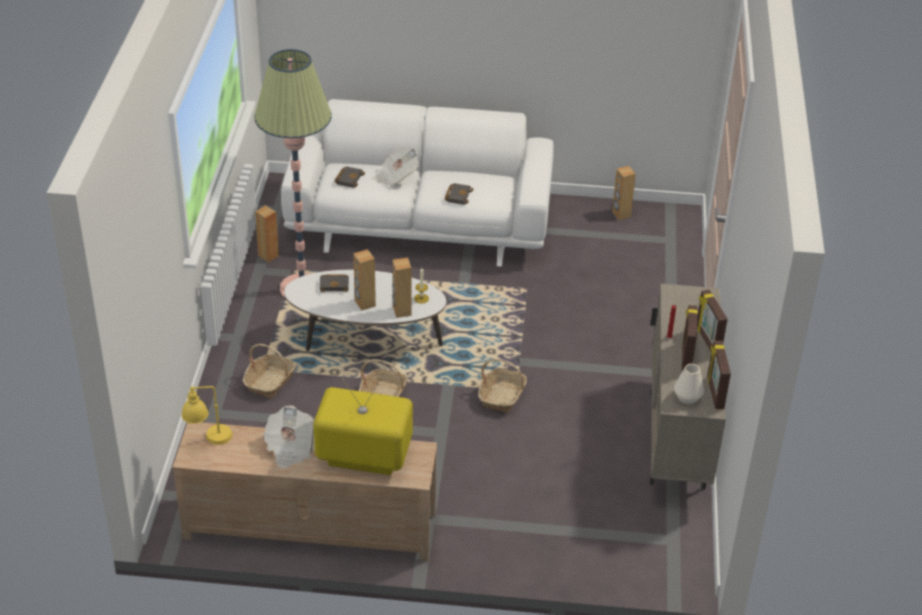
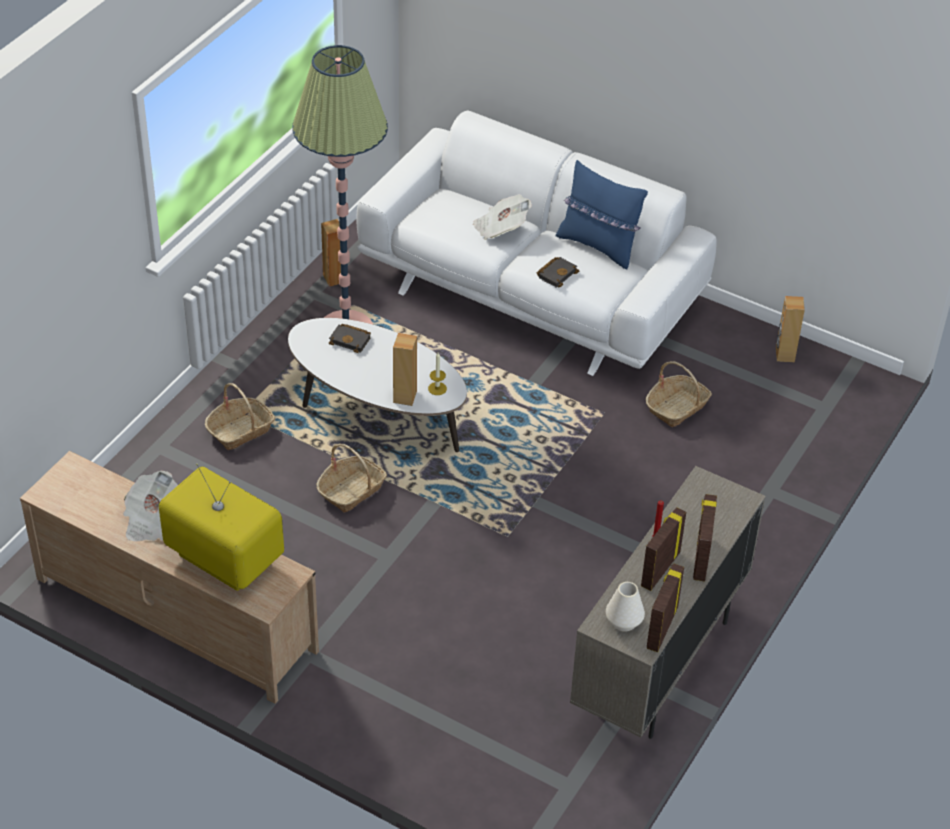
camera: 25 degrees right, 5 degrees up
yellow table lamp [182,386,233,445] -> none
black book [334,167,365,188] -> none
brown speaker [354,249,376,311] -> none
basket [478,359,527,413] -> basket moved to [645,361,712,427]
none -> blue pillow [556,160,648,269]

